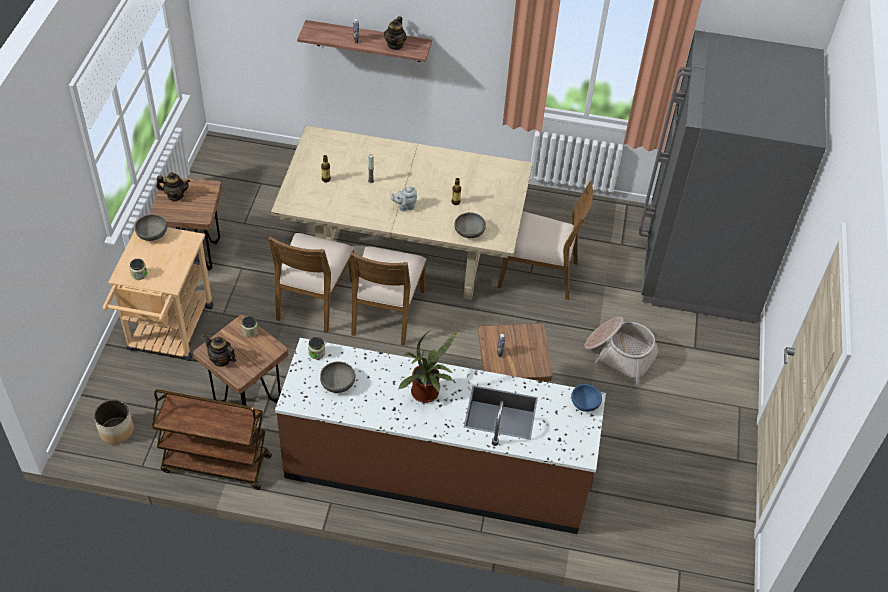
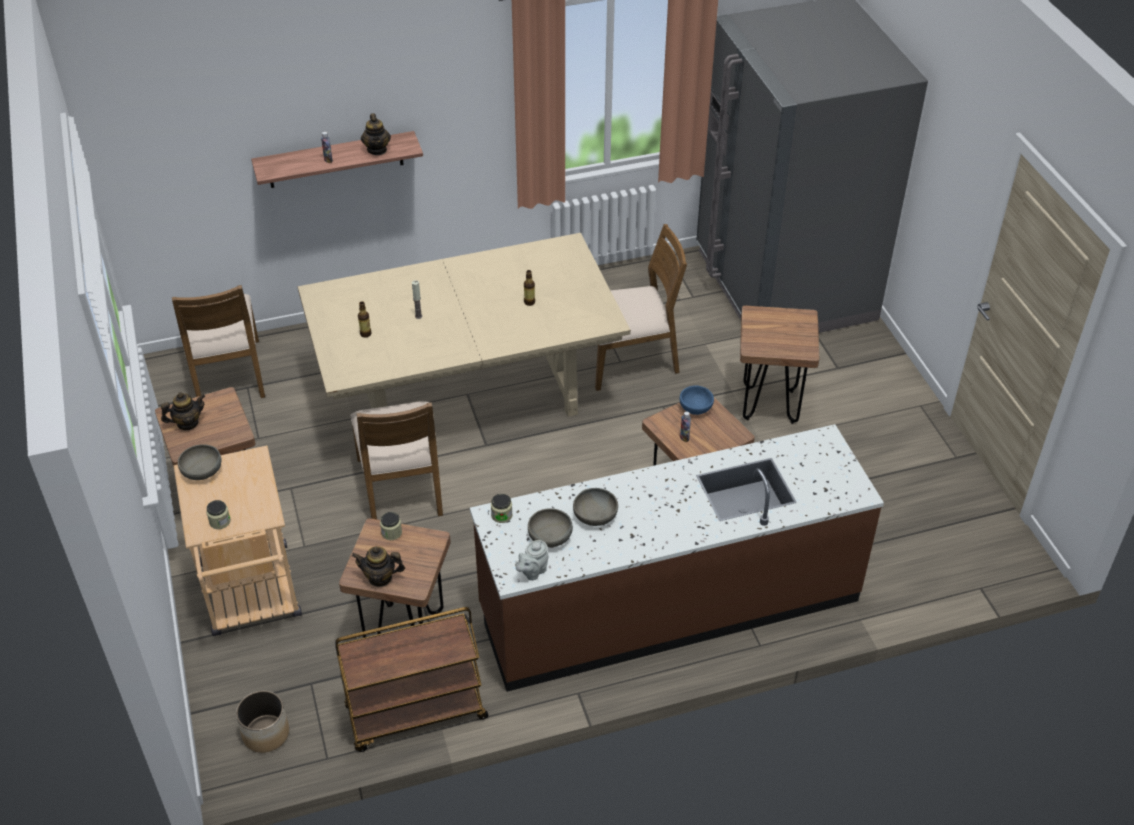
camera: 25 degrees left, 5 degrees down
brown chair [350,246,426,345] -> brown chair moved to [172,285,265,398]
grey teapot [391,187,417,212] -> grey teapot moved to [515,540,548,580]
potted plant [398,328,457,403] -> none
grey bowl [454,212,486,238] -> grey bowl moved to [573,488,618,526]
blue bowl [571,384,602,412] -> blue bowl moved to [680,386,714,415]
basket [585,317,660,386] -> brown stool [740,305,819,424]

